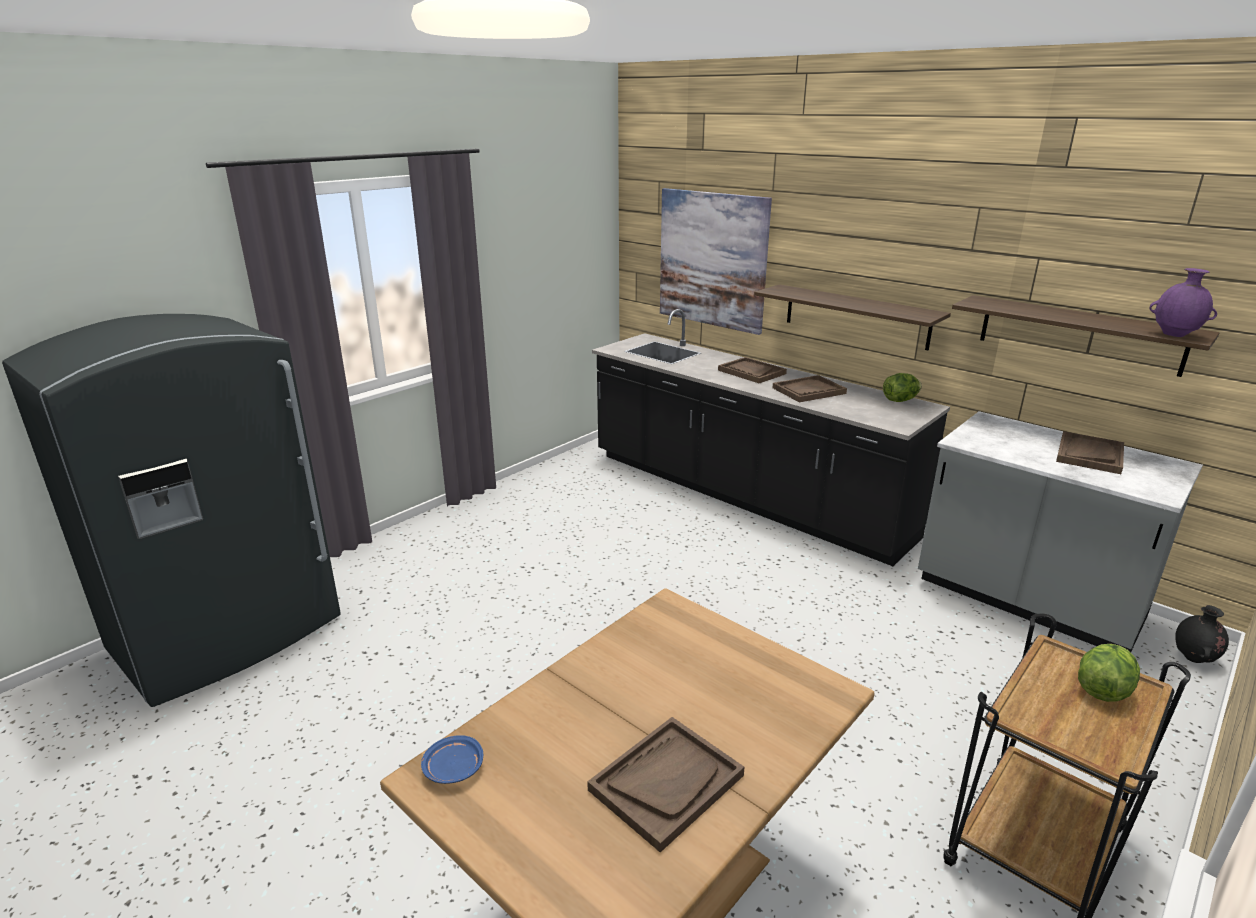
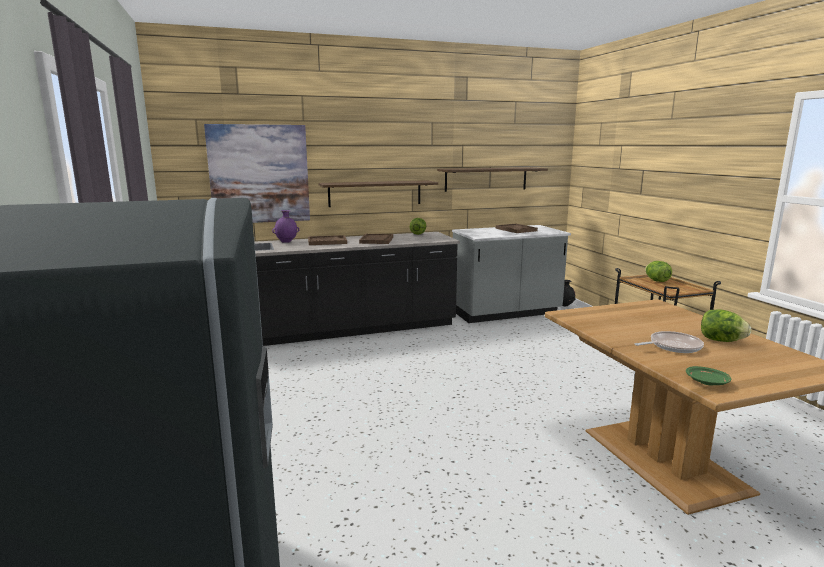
camera: 60 degrees left, 10 degrees down
blue plate [421,735,483,784] -> green plate [686,366,731,385]
brown tray [587,717,745,852] -> lettuce [701,309,751,342]
purple vase [1149,268,1217,337] -> purple vase moved to [272,210,299,243]
none -> frying pan [634,331,704,353]

